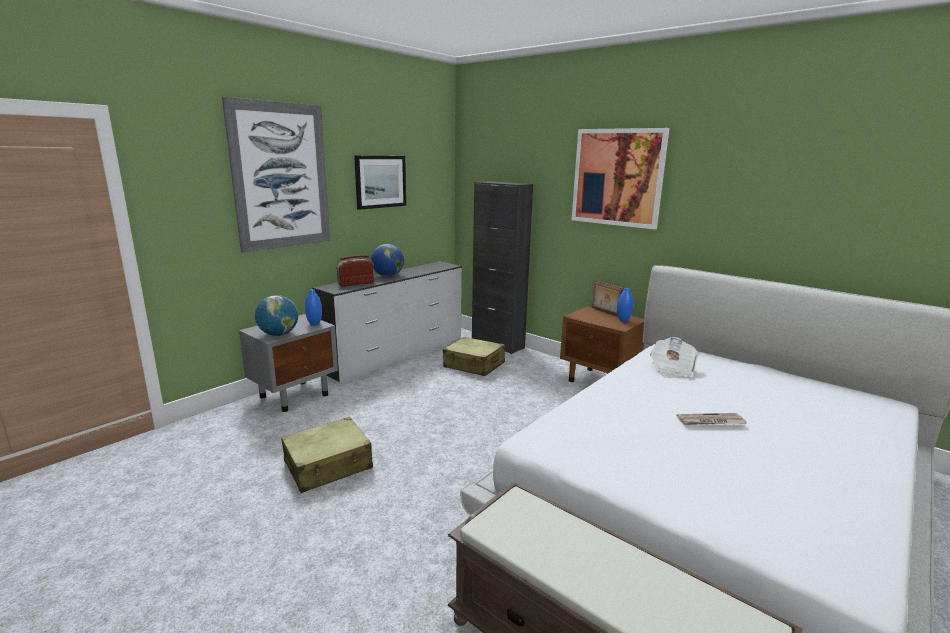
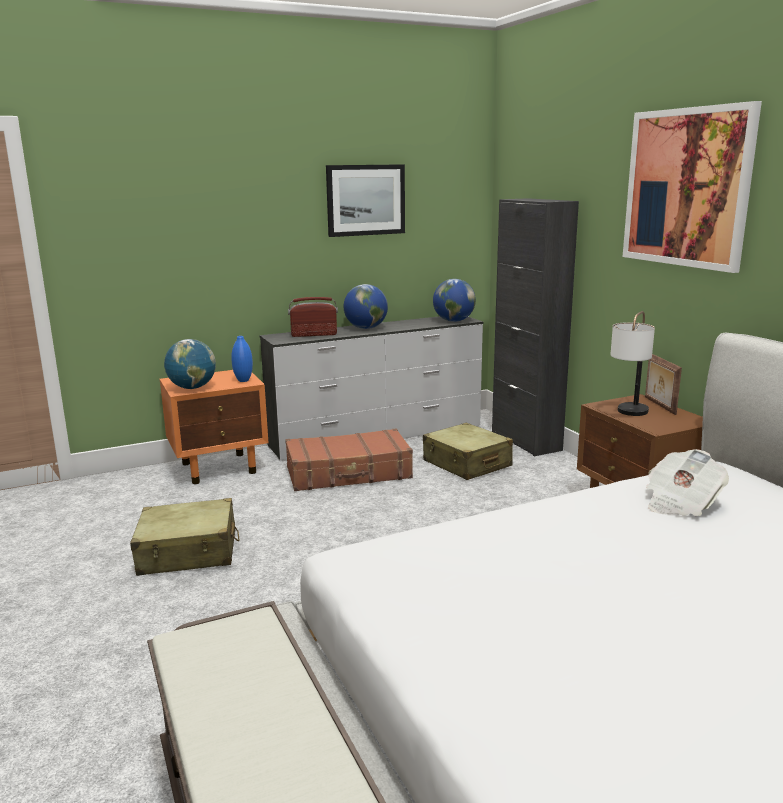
camera: 25 degrees right, 0 degrees up
picture [222,97,330,253] -> none
grey nightstand [239,314,338,412] -> orange nightstand [159,370,269,484]
blue vase [617,288,633,322] -> none
newspaper [676,413,747,425] -> none
none -> brown suitcase [285,429,413,491]
none -> globe [433,279,476,322]
none -> table lamp [610,311,655,416]

